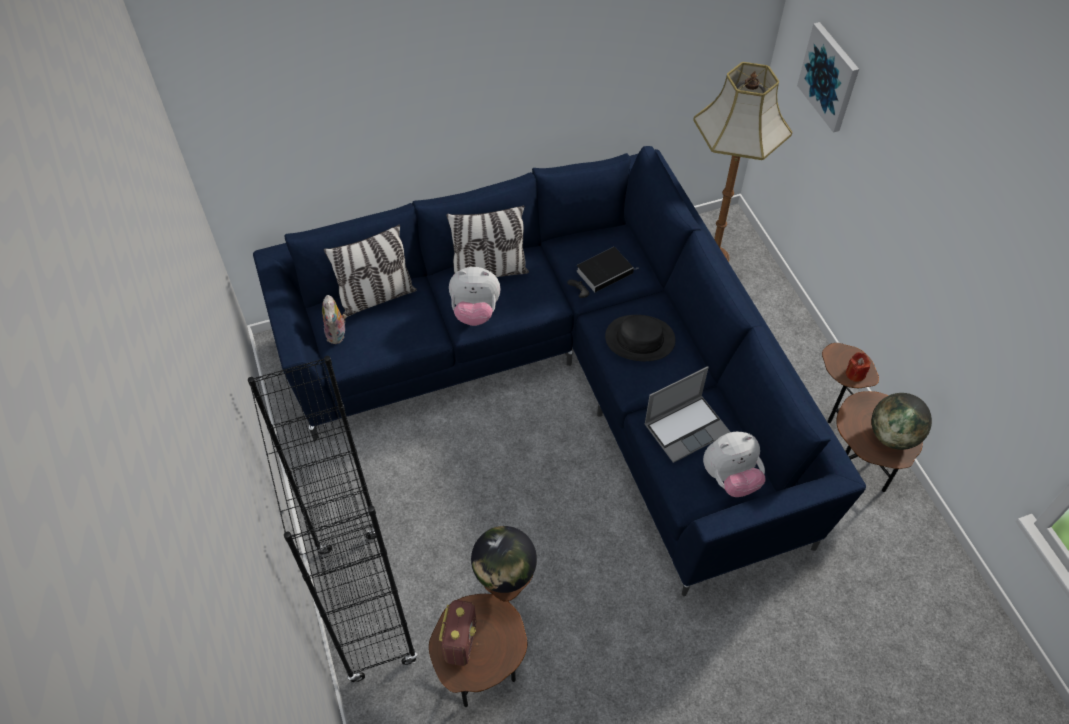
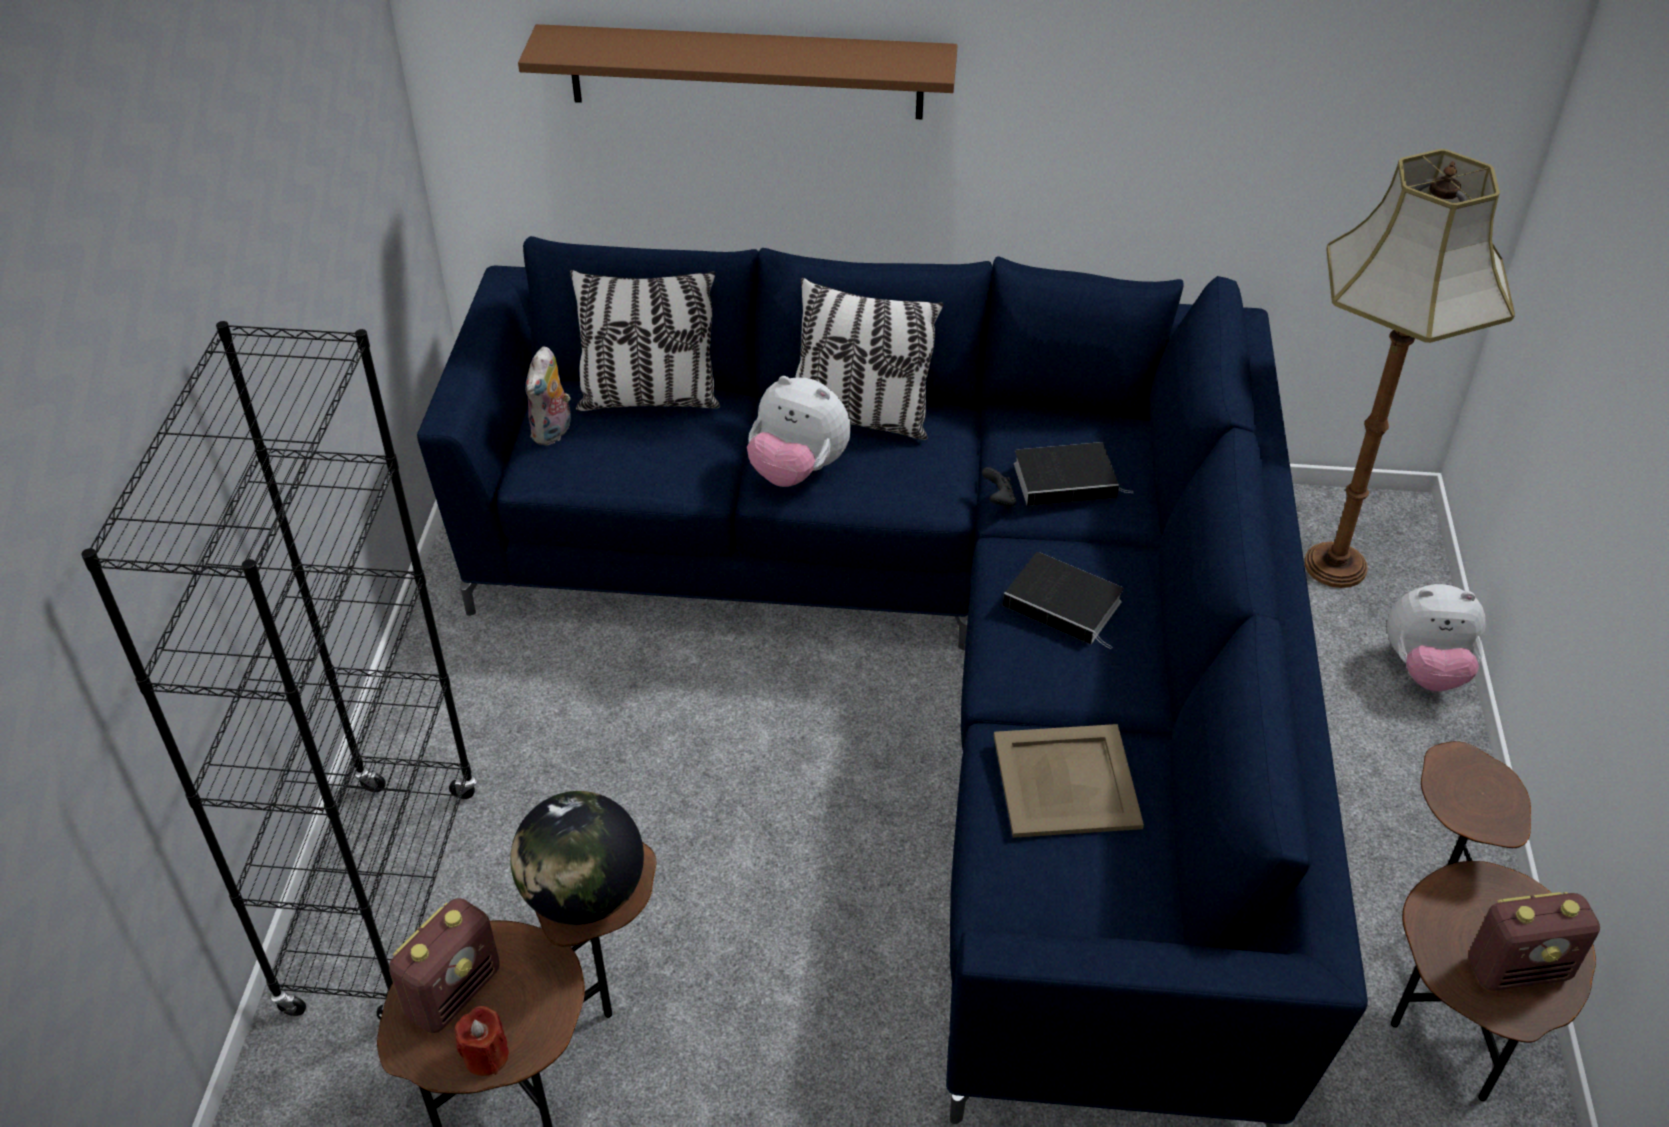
camera: 25 degrees right, 10 degrees down
black hat [605,315,675,361] -> book [1003,552,1124,649]
laptop [644,366,730,463] -> beige tray [994,724,1144,838]
plush toy [703,432,766,497] -> plush toy moved to [1387,584,1486,691]
picture [797,22,859,133] -> none
red candle [846,352,871,382] -> red candle moved to [455,1006,509,1076]
globe [871,393,932,450] -> radio [1468,892,1600,991]
none -> brown shelf [518,24,958,119]

